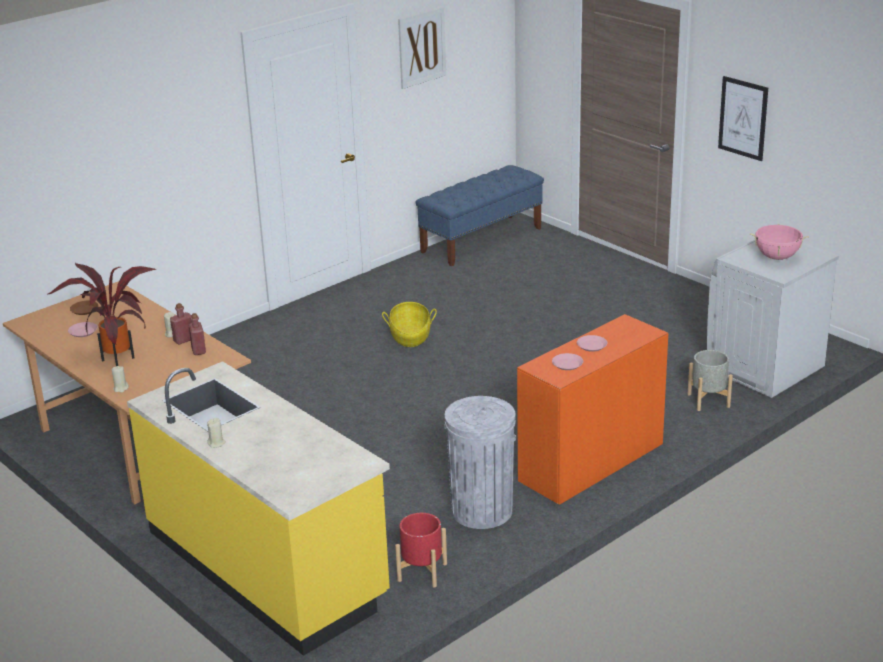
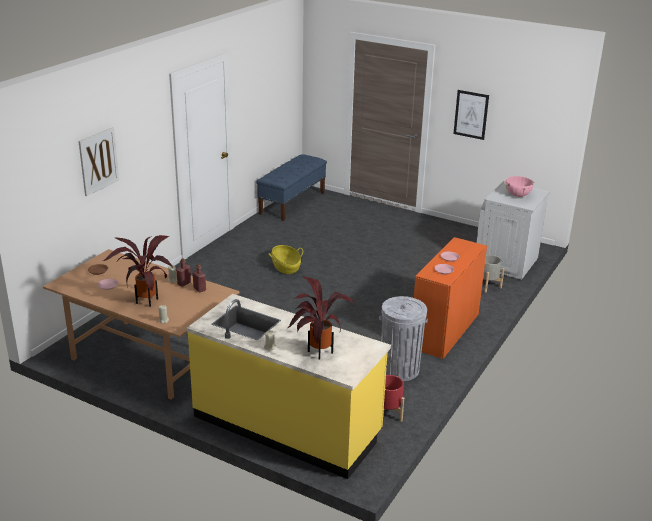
camera: 20 degrees left, 0 degrees up
picture [398,7,446,89] -> picture moved to [79,127,119,196]
none -> potted plant [288,276,355,360]

